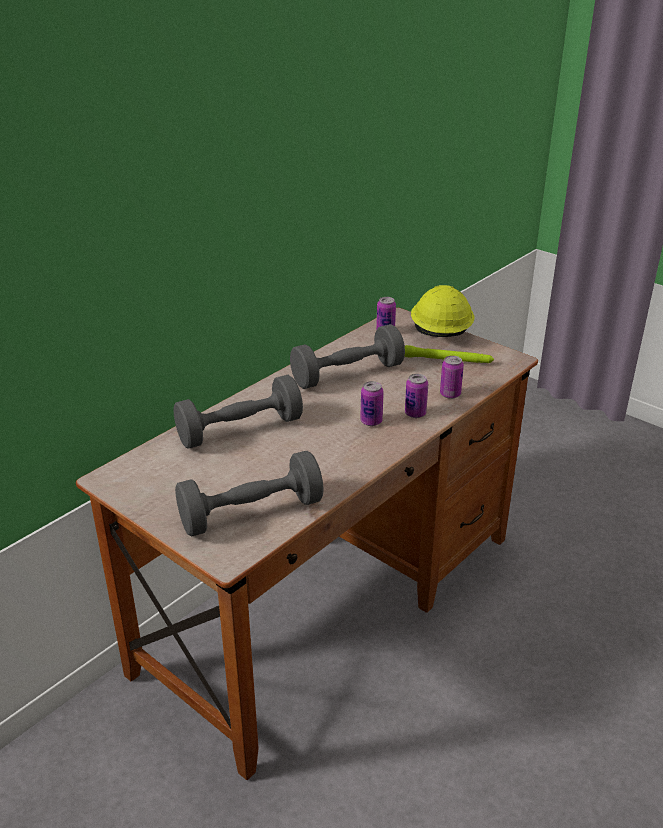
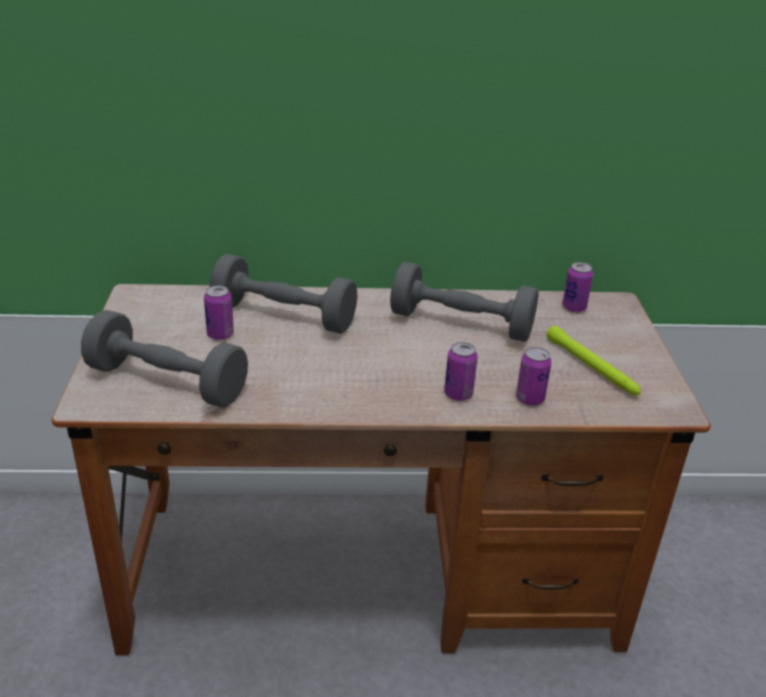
camera: 45 degrees right, 0 degrees up
can [360,381,384,426] -> can moved to [204,285,234,340]
yellow hard hat [411,285,474,337] -> none

